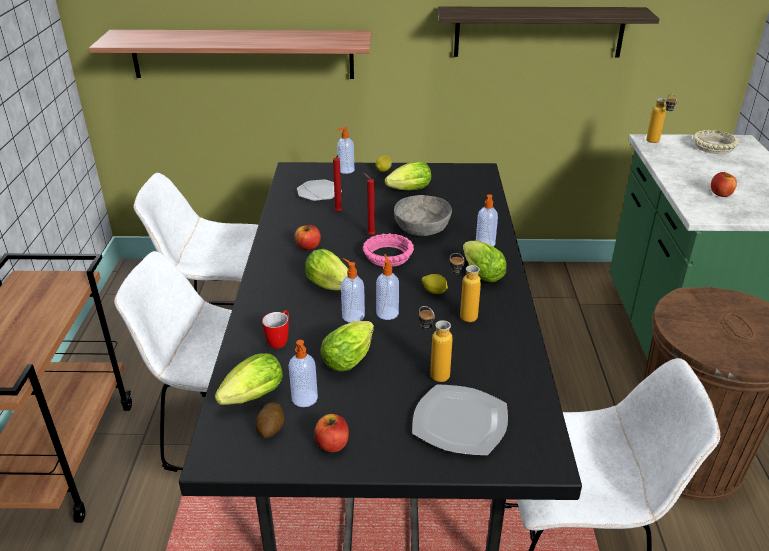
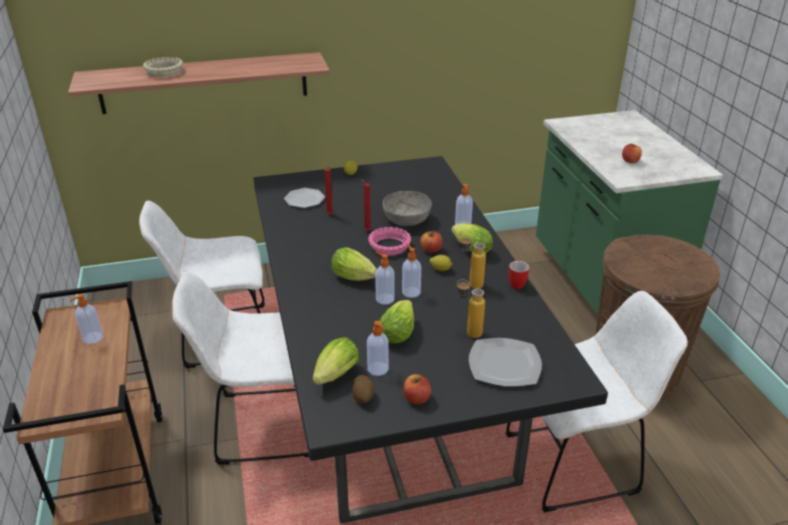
camera: 15 degrees left, 0 degrees up
mug [262,310,289,349] -> mug moved to [509,259,529,289]
apple [295,224,321,250] -> apple moved to [420,230,442,253]
soap dispenser [336,127,354,174] -> soap dispenser moved to [69,294,103,344]
lettuce [385,161,431,190] -> none
shelf [438,7,659,57] -> none
bottle [646,94,677,143] -> none
beige bowl [693,130,739,154] -> beige bowl moved to [143,57,183,77]

